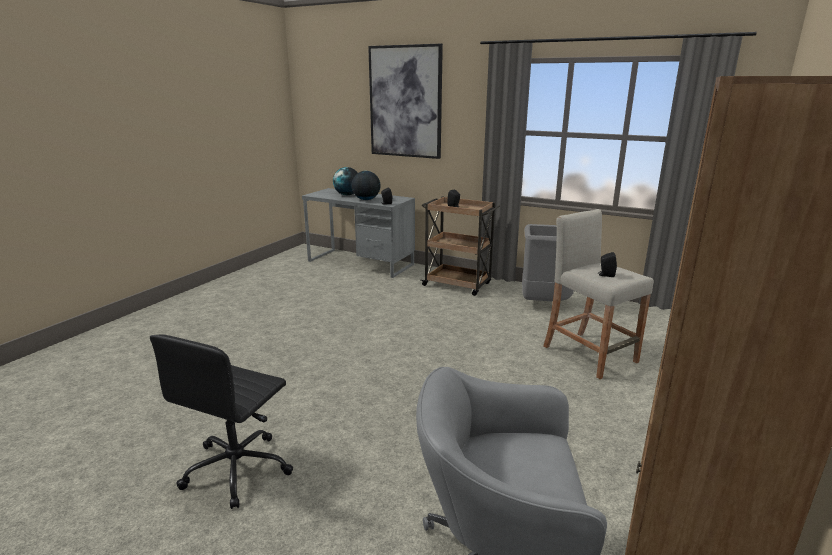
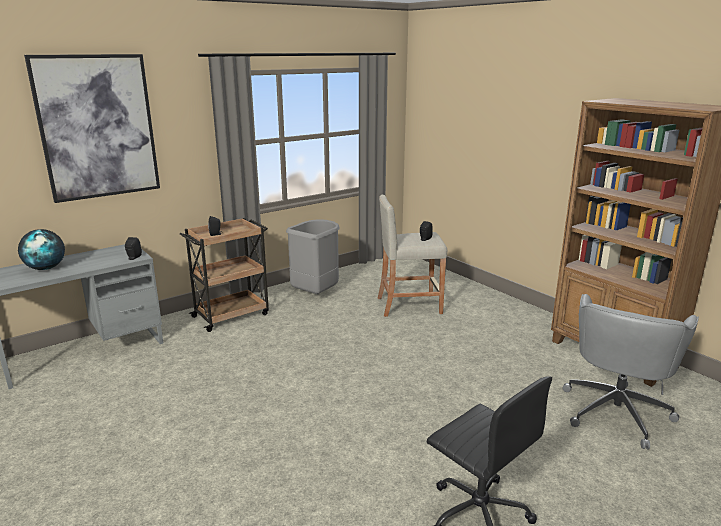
camera: 65 degrees left, 0 degrees up
globe [351,171,381,200] -> none

